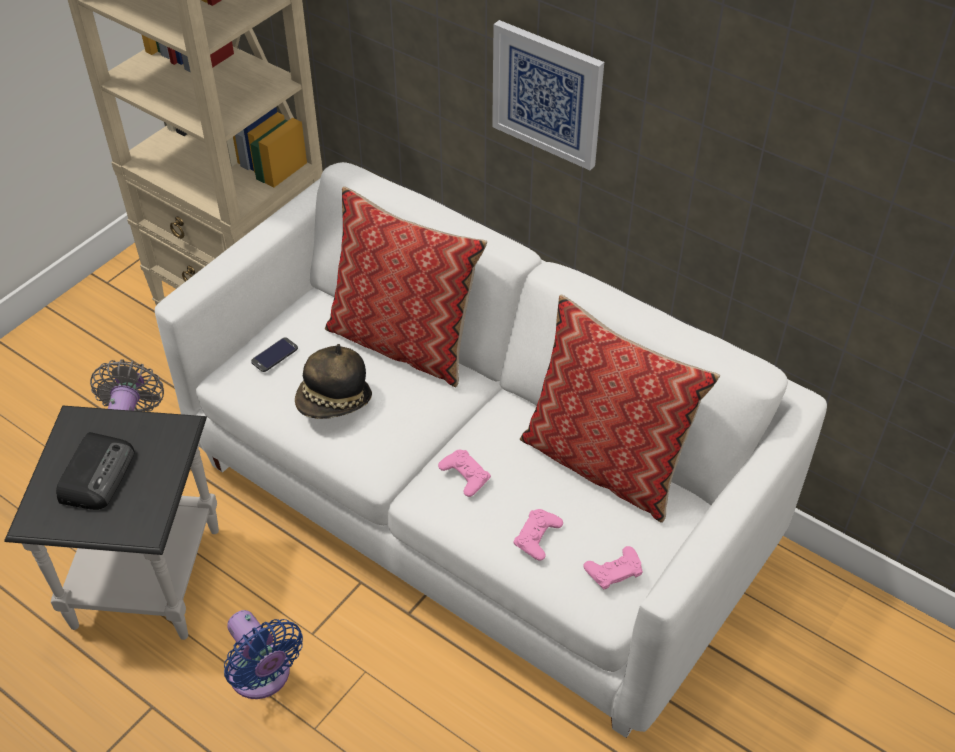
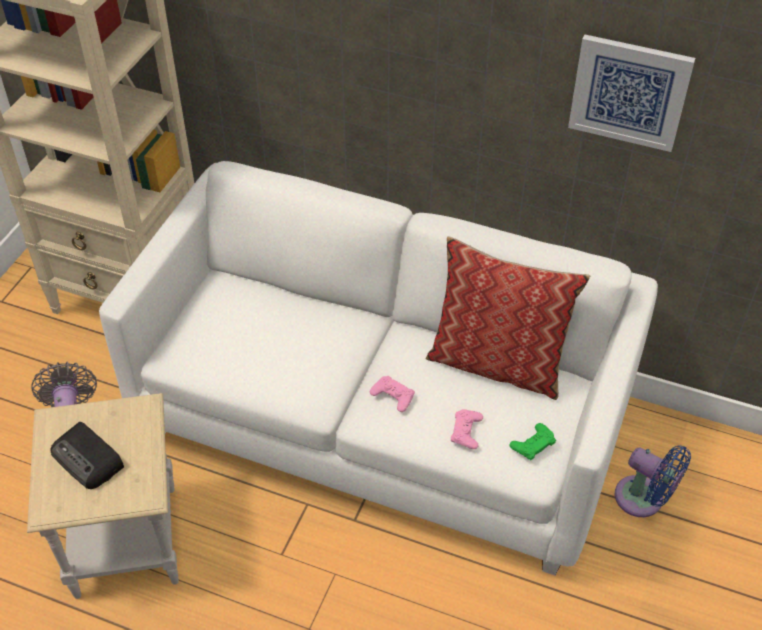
camera: 15 degrees left, 0 degrees up
black side table [4,406,219,640] -> beige side table [27,393,179,599]
radio [56,432,135,510] -> radio turned 135 degrees clockwise [51,422,124,489]
blue fan [224,610,303,699] -> blue fan moved to [615,445,691,517]
phone [251,337,298,372] -> none
hat [295,344,372,419] -> none
pillow [325,186,487,387] -> none
picture [492,20,604,170] -> picture moved to [568,34,695,152]
pink game controller [583,546,643,589] -> green game controller [509,423,556,460]

